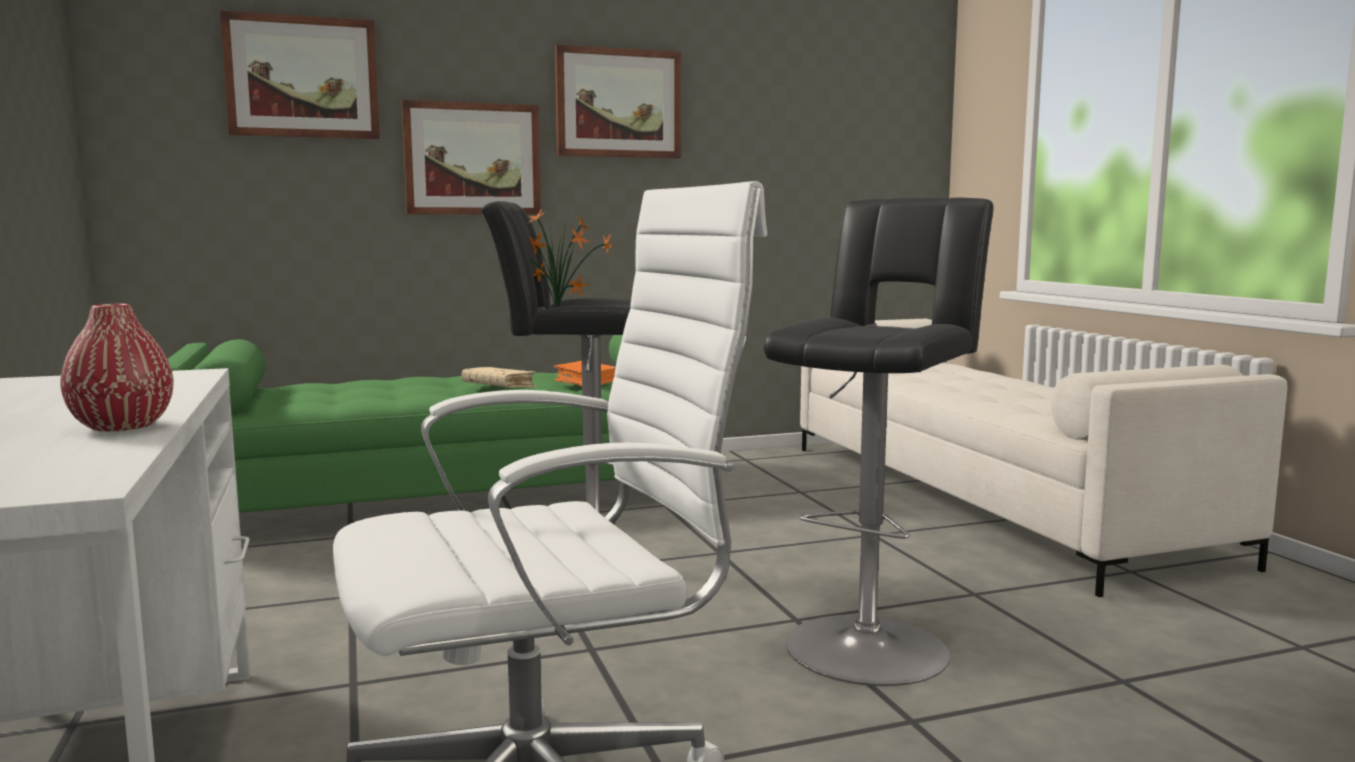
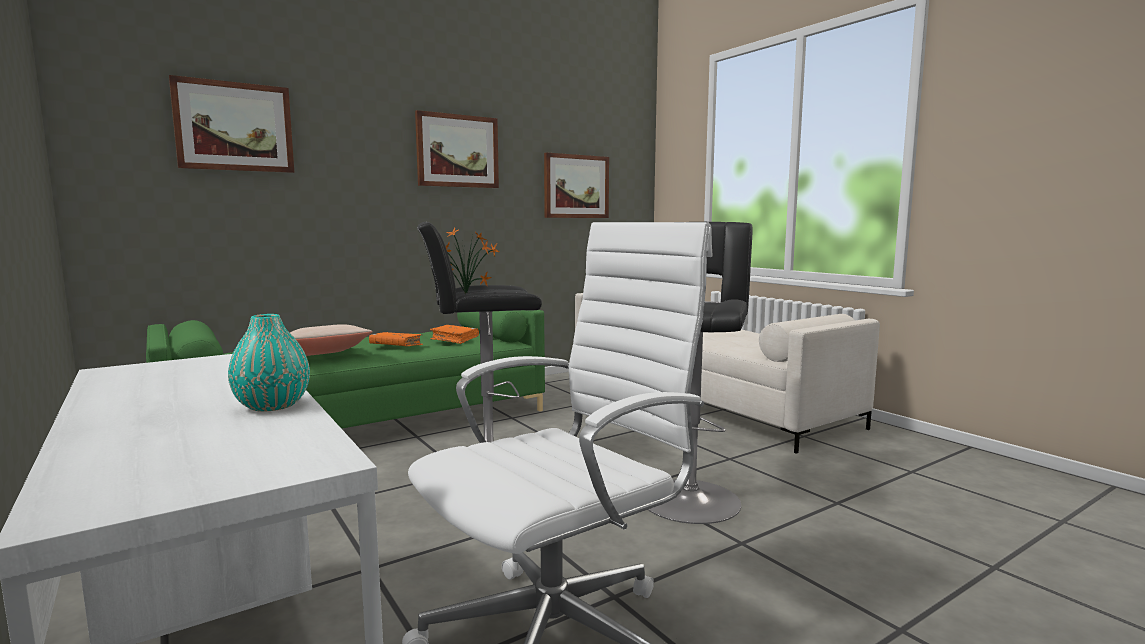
camera: 15 degrees left, 0 degrees up
red vase [60,304,173,432] -> turquoise vase [228,314,310,412]
picture [402,100,541,215] -> picture moved to [544,153,609,218]
beige book [461,367,536,388] -> orange book [369,332,423,346]
none -> beige pillow [290,324,373,356]

